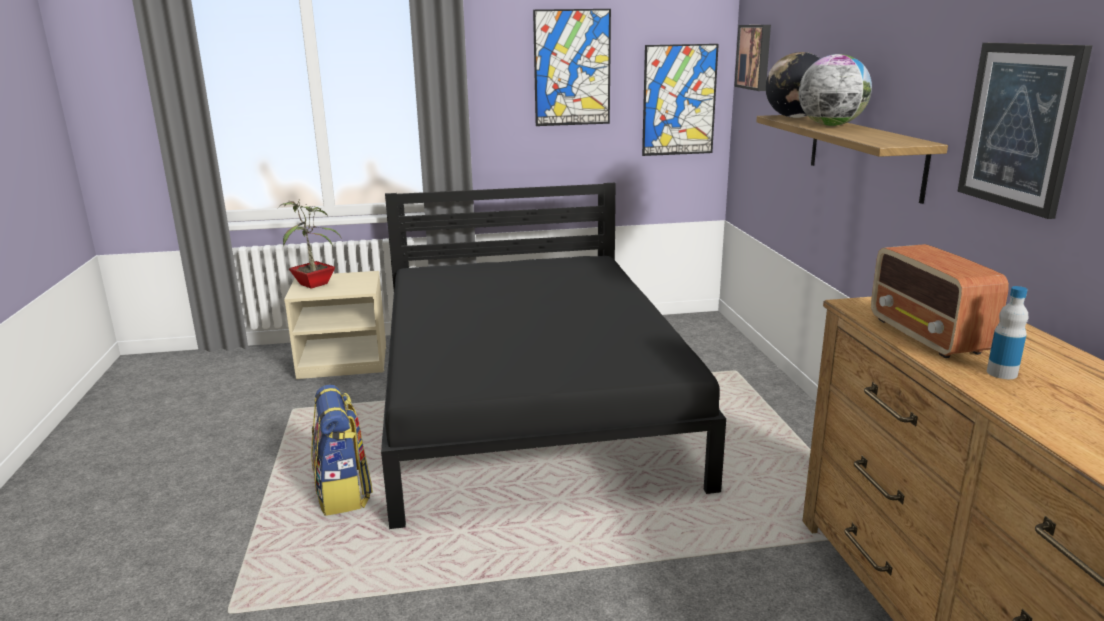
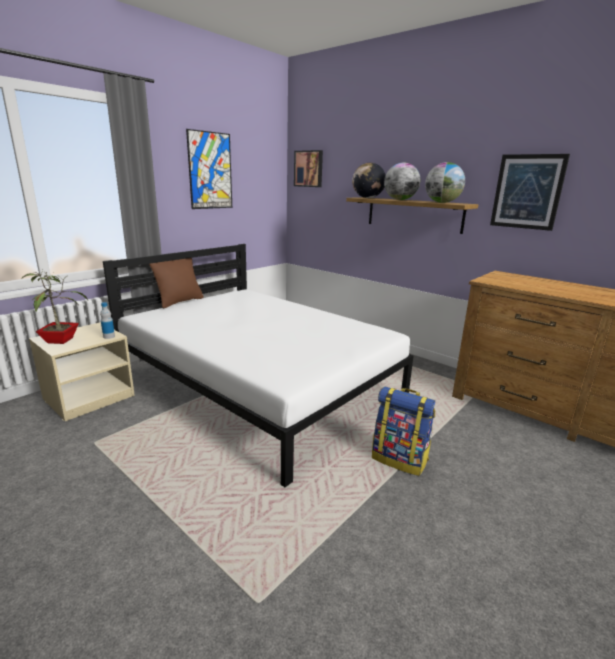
camera: 40 degrees left, 0 degrees up
backpack [311,385,373,516] -> backpack moved to [372,386,435,476]
black bed [381,183,726,529] -> white bed [103,244,414,487]
picture [642,44,719,156] -> none
radio [871,244,1009,358] -> none
bottle [987,286,1028,379] -> bottle moved to [100,302,115,339]
none -> brown pillow [149,258,204,308]
none -> globe [425,162,465,203]

